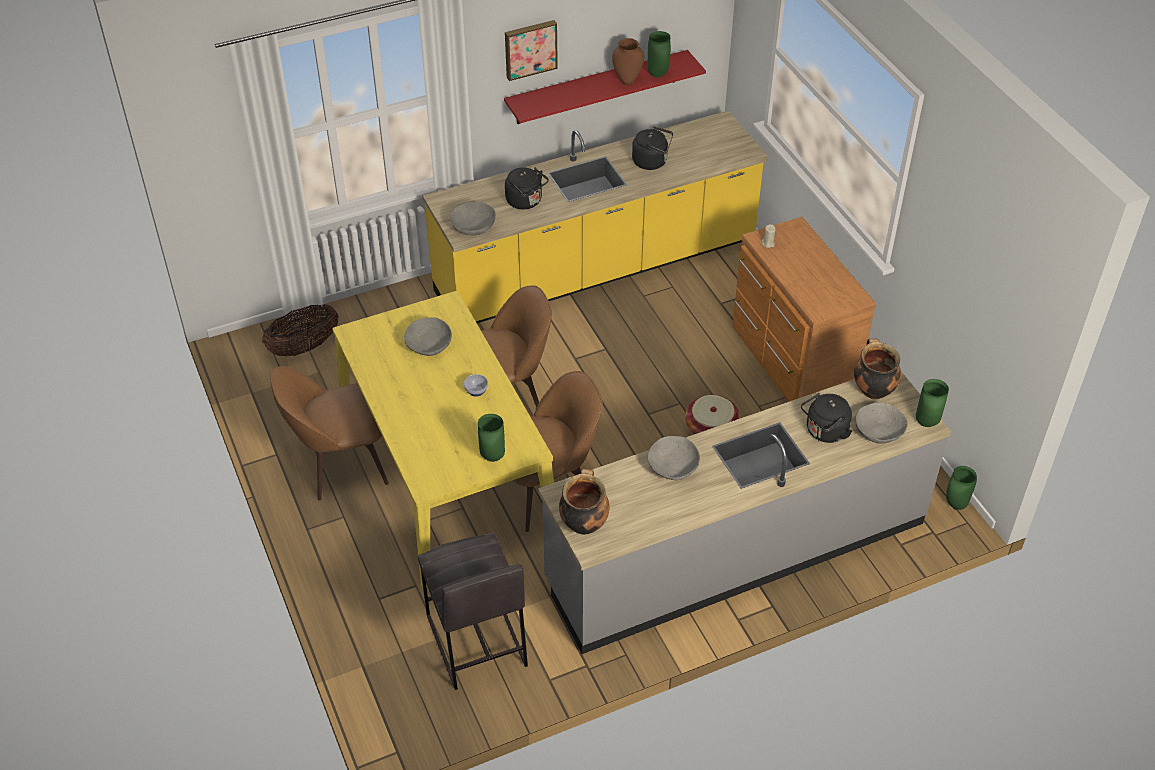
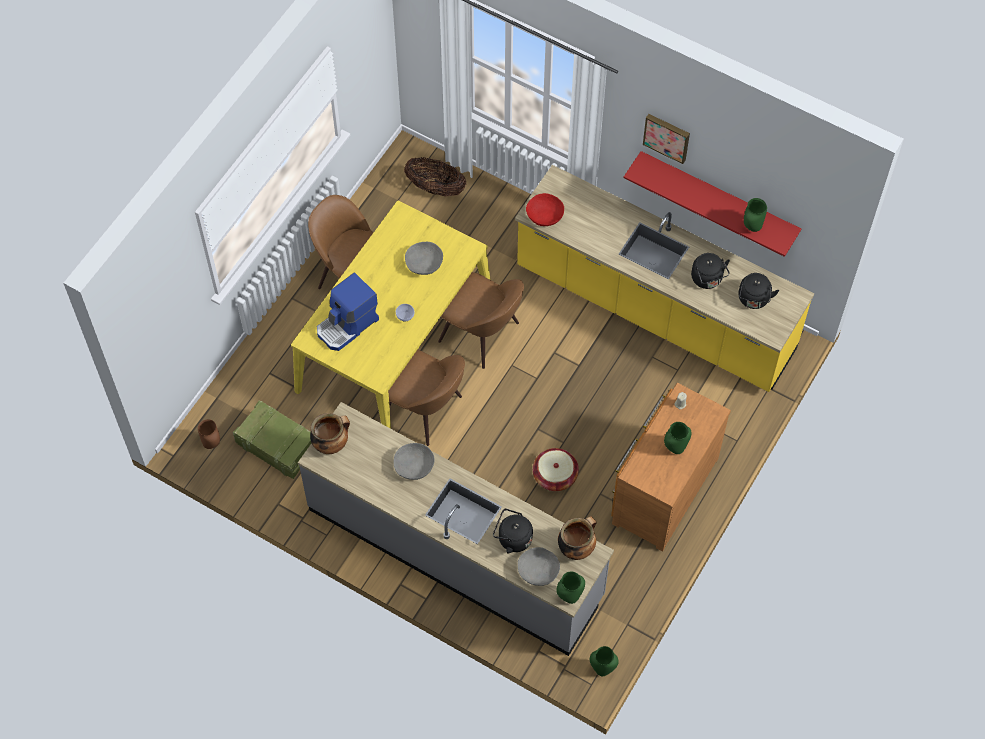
camera: 55 degrees right, 15 degrees up
grey stool [418,533,528,690] -> crate [233,400,311,479]
grey bowl [450,202,496,236] -> red bowl [526,193,564,226]
green vase [478,414,505,462] -> green vase moved to [664,422,692,454]
black kettle [505,167,549,209] -> black kettle moved to [738,273,779,309]
brown vase [612,38,644,86] -> brown vase moved to [198,419,220,449]
none -> coffee machine [317,272,379,351]

